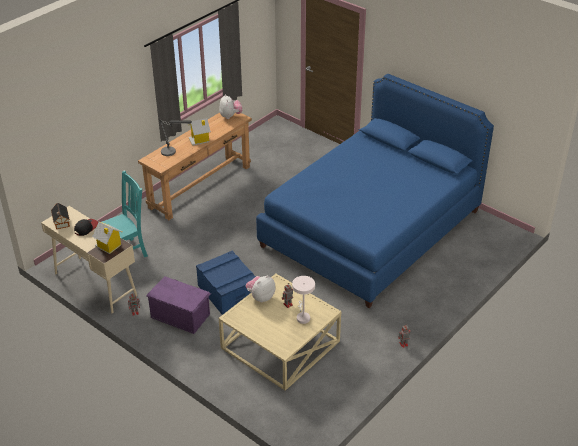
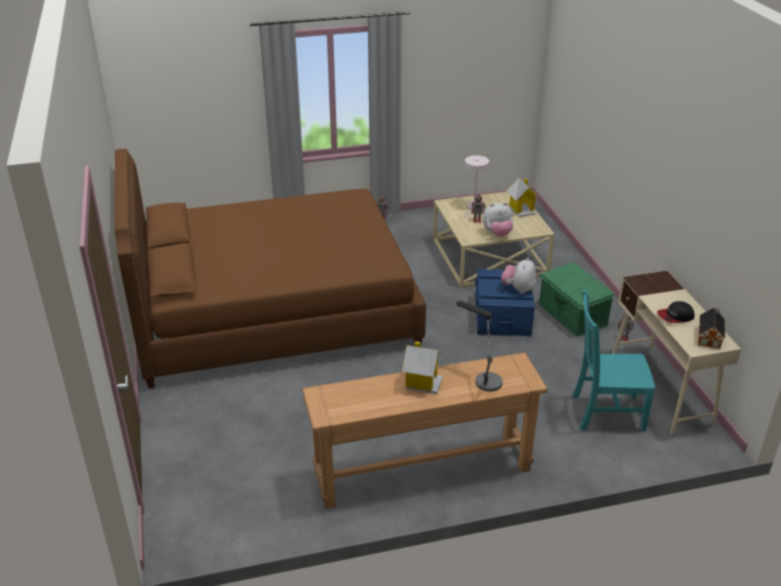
camera: 145 degrees left, 5 degrees down
toy house [92,222,123,254] -> toy house moved to [507,178,539,217]
purple storage box [146,276,211,334] -> green storage box [539,262,615,337]
plush toy [219,94,242,119] -> plush toy moved to [501,258,536,294]
blue bed [256,74,494,308] -> brown bed [115,149,426,389]

